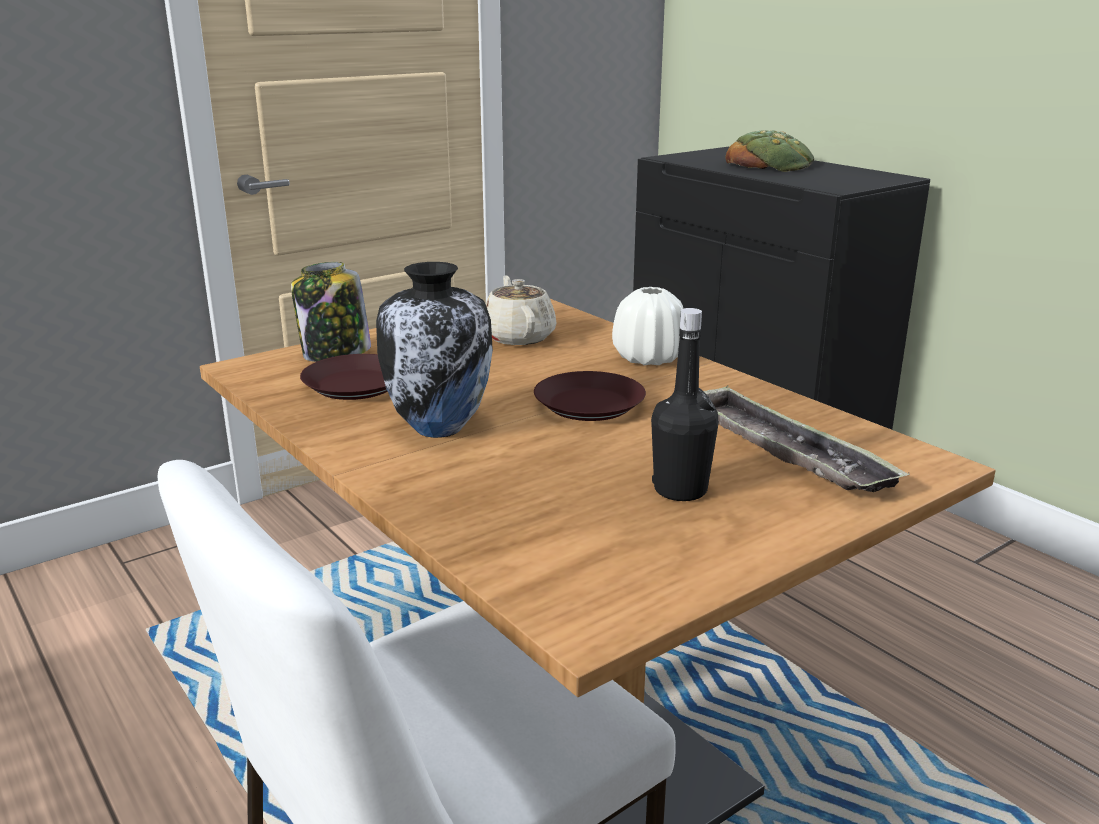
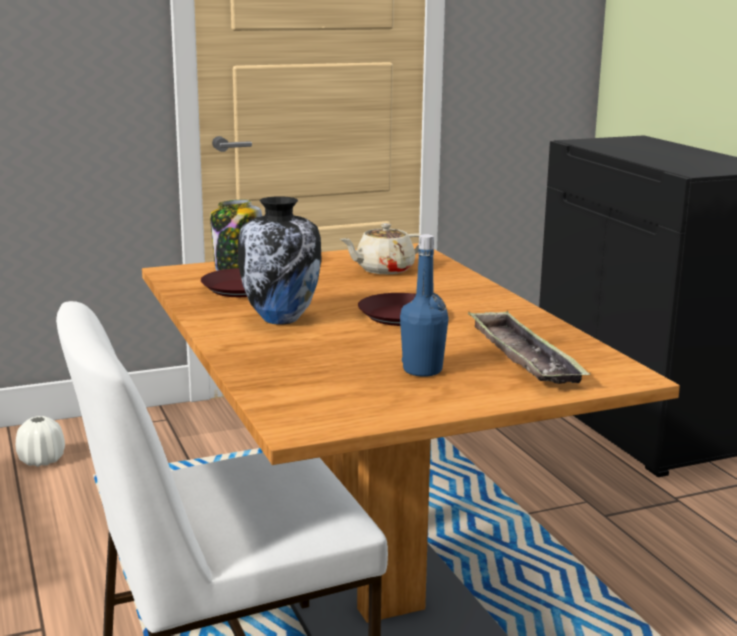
camera: 15 degrees right, 5 degrees down
beige teapot [485,275,556,345] -> beige teapot turned 120 degrees counterclockwise [340,223,421,274]
white vase [612,287,684,365] -> white vase moved to [16,416,65,467]
black bottle [651,308,719,501] -> blue bottle [400,234,449,377]
bread [725,130,814,172] -> none

